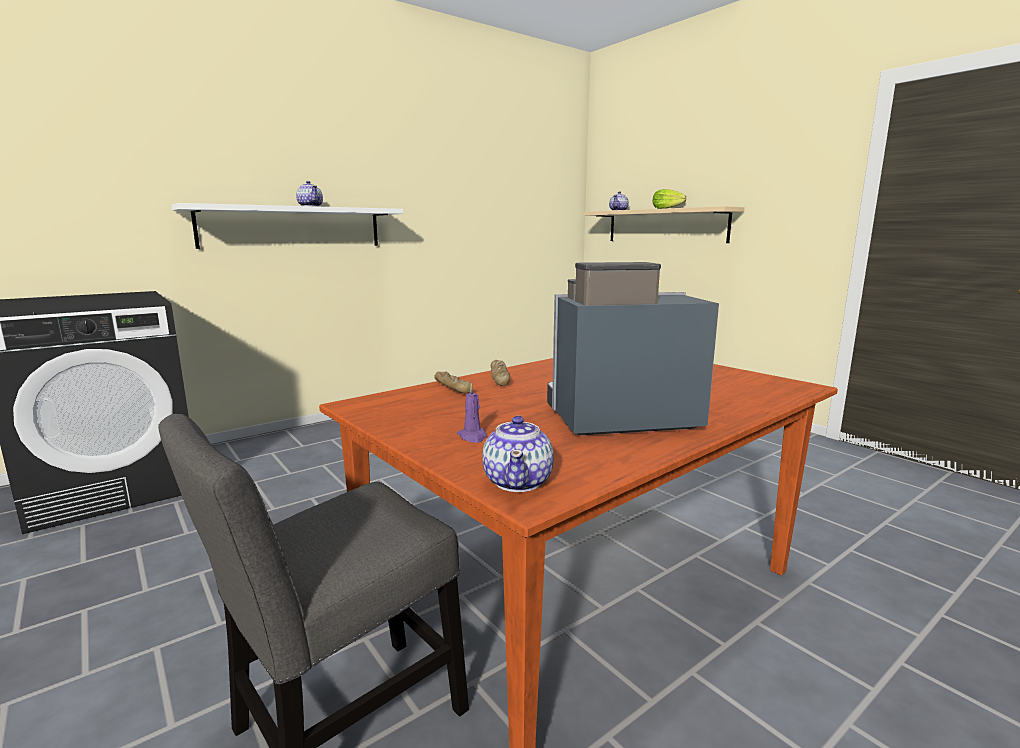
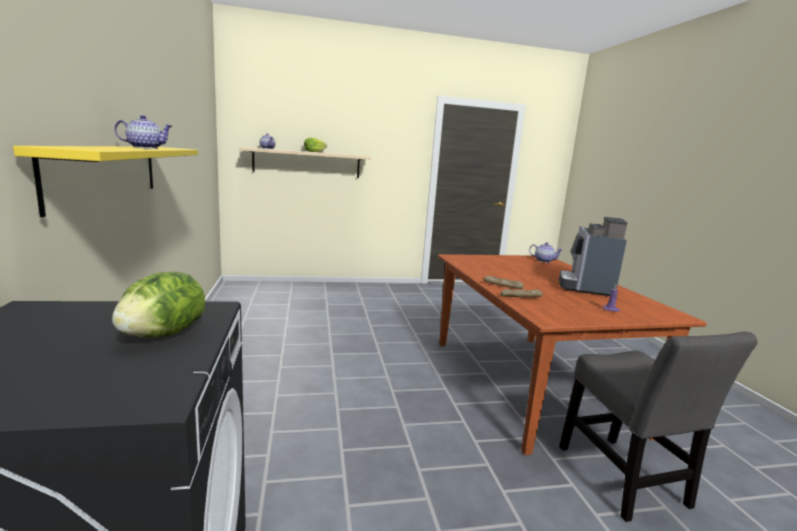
camera: 65 degrees left, 0 degrees up
white shelf [172,203,404,249] -> yellow shelf [13,146,198,217]
teapot [483,415,554,492] -> teapot moved to [529,242,563,263]
none -> lettuce [112,272,205,338]

